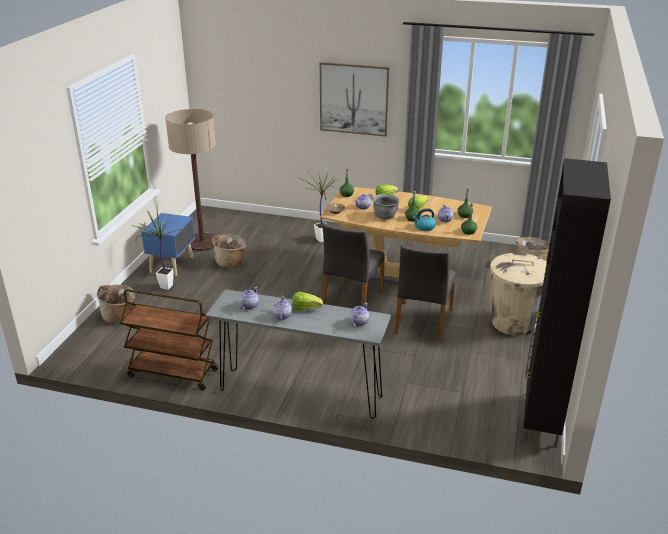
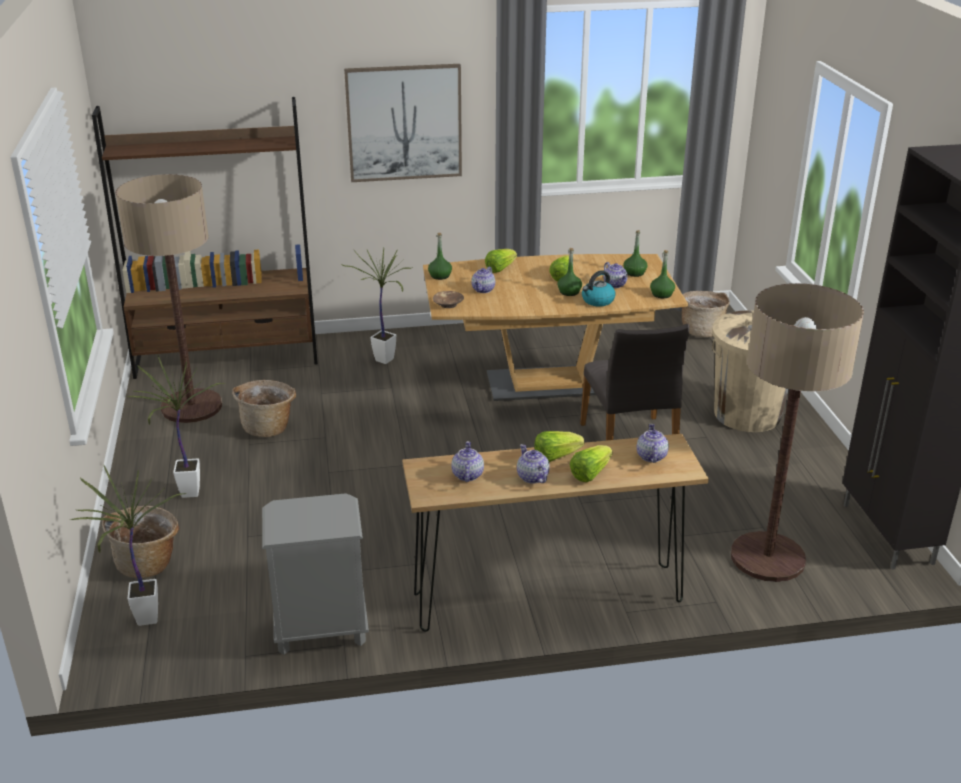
camera: 25 degrees left, 0 degrees up
brown cart [119,289,218,390] -> grey nightstand [262,493,369,655]
blue nightstand [141,213,195,277] -> none
grey console table [205,289,391,419] -> brown console table [402,434,709,632]
grey chair [322,223,385,306] -> none
grey cooking pot [373,194,400,219] -> none
none -> potted plant [70,464,186,626]
none -> brown bookcase [92,97,318,379]
none -> lettuce [569,445,613,482]
none -> floor lamp [731,283,864,582]

